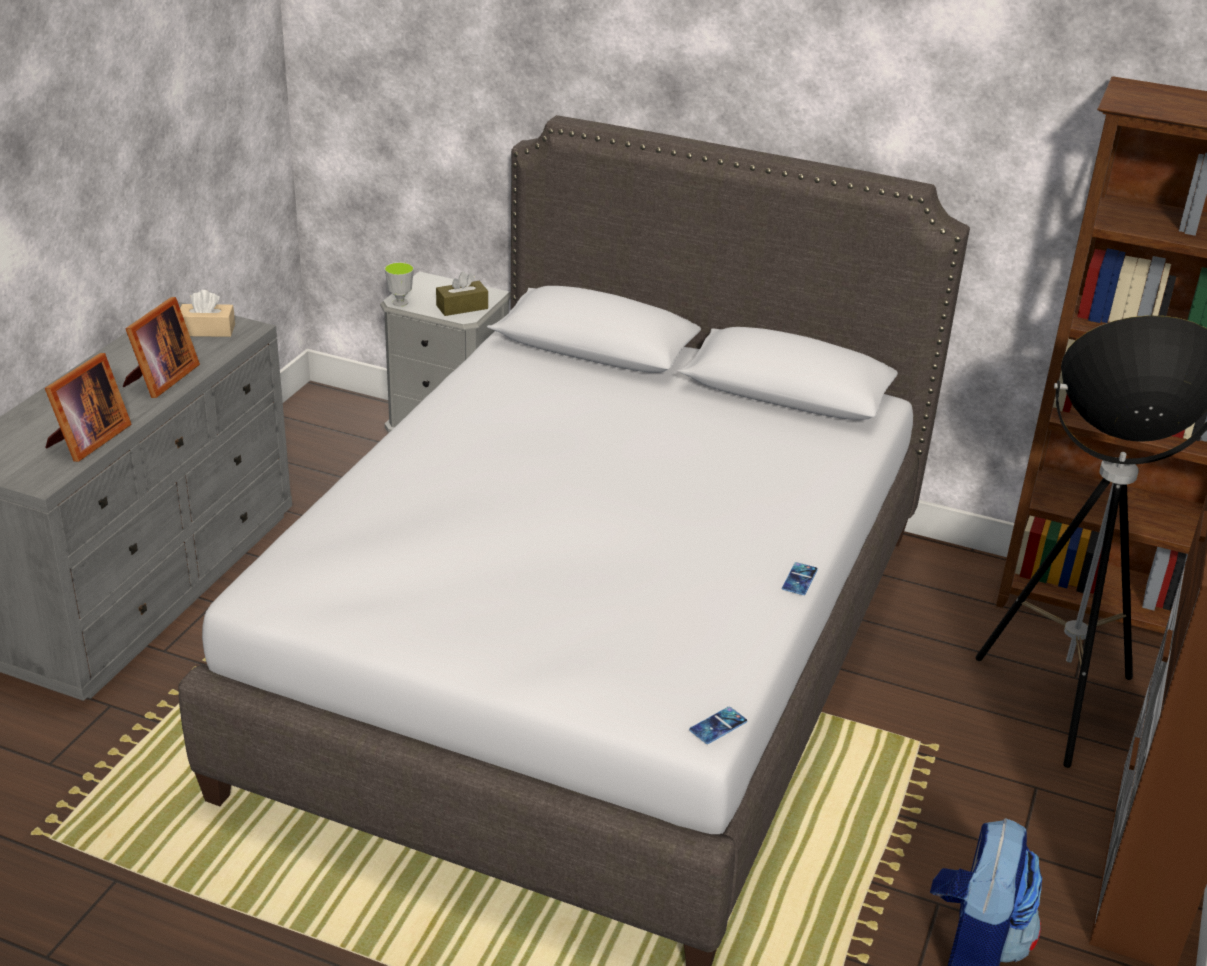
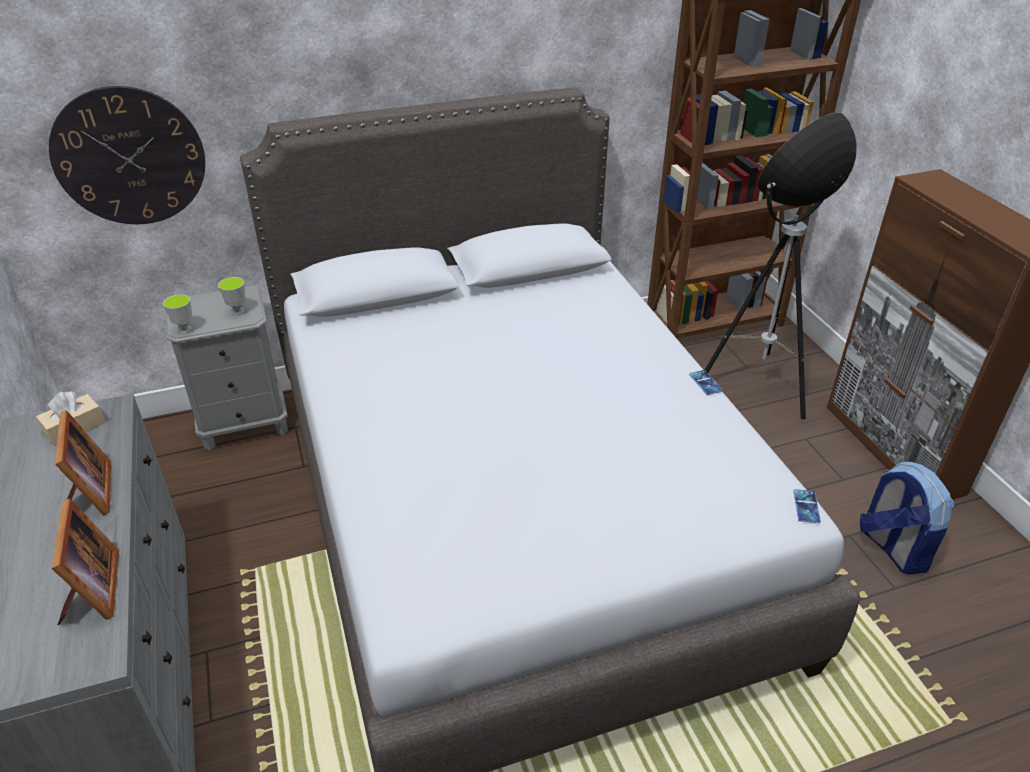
camera: 40 degrees left, 5 degrees up
brown tissue box [436,272,488,316] -> cup [218,277,246,315]
none -> wall clock [49,86,205,224]

